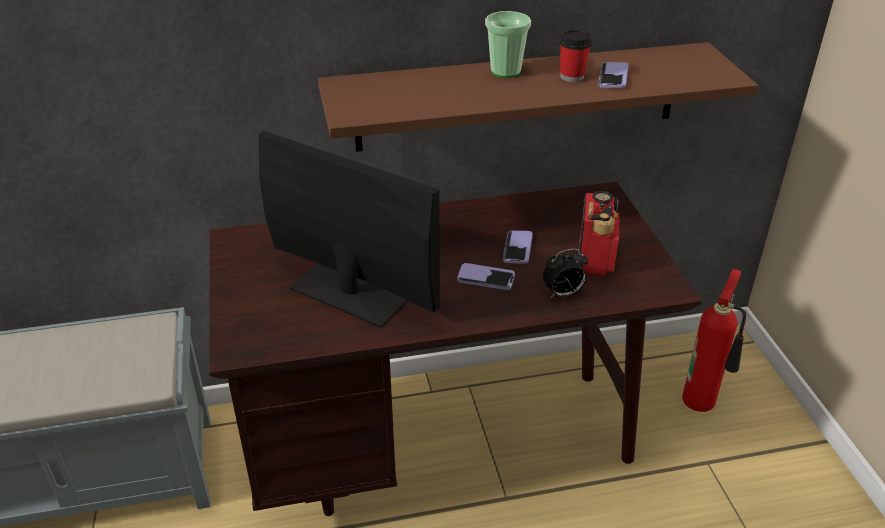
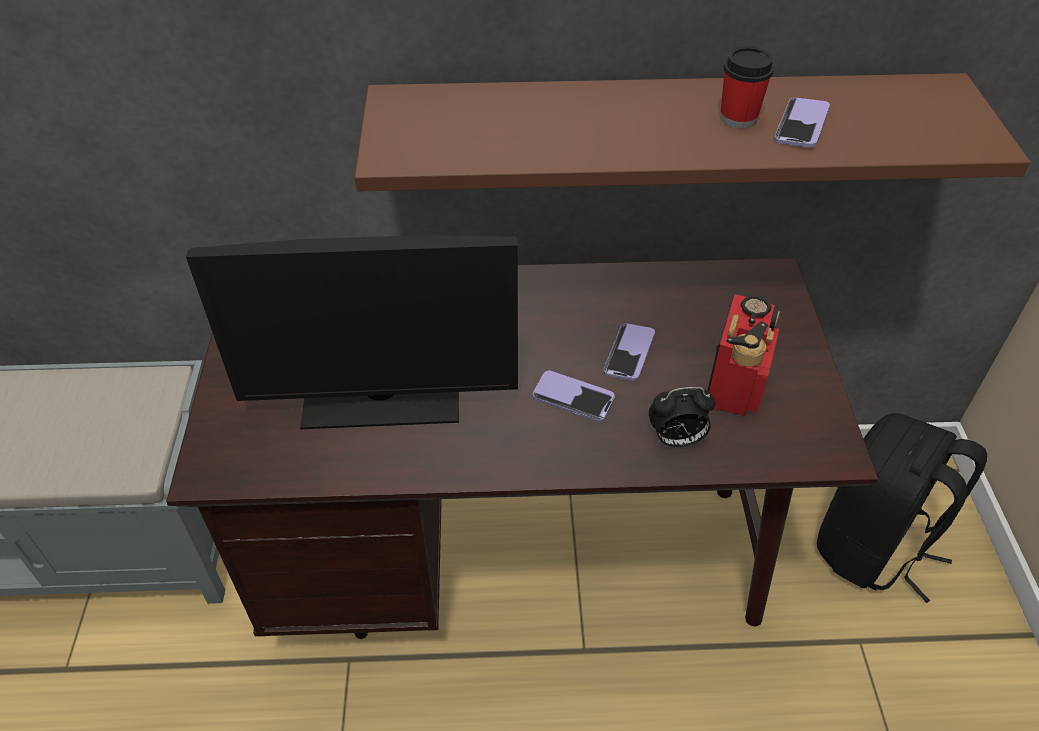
camera: 10 degrees right, 10 degrees up
monitor [259,131,440,328] -> monitor turned 135 degrees clockwise [186,235,518,429]
cup [485,11,531,78] -> none
fire extinguisher [682,269,746,412] -> black backpack [817,413,987,603]

